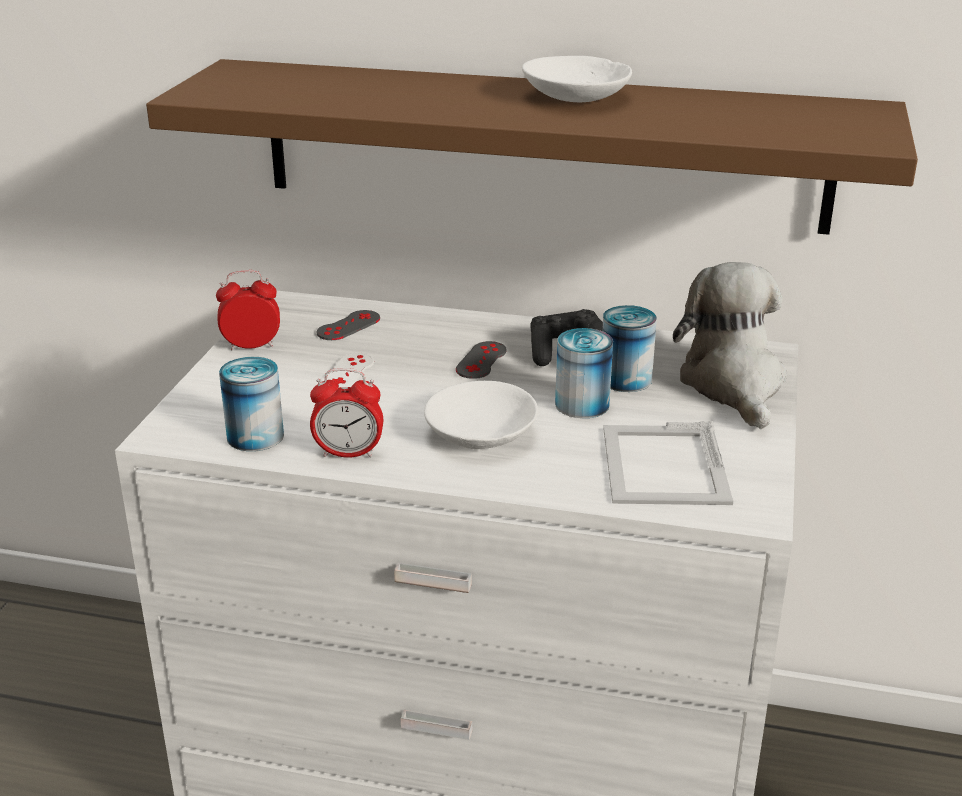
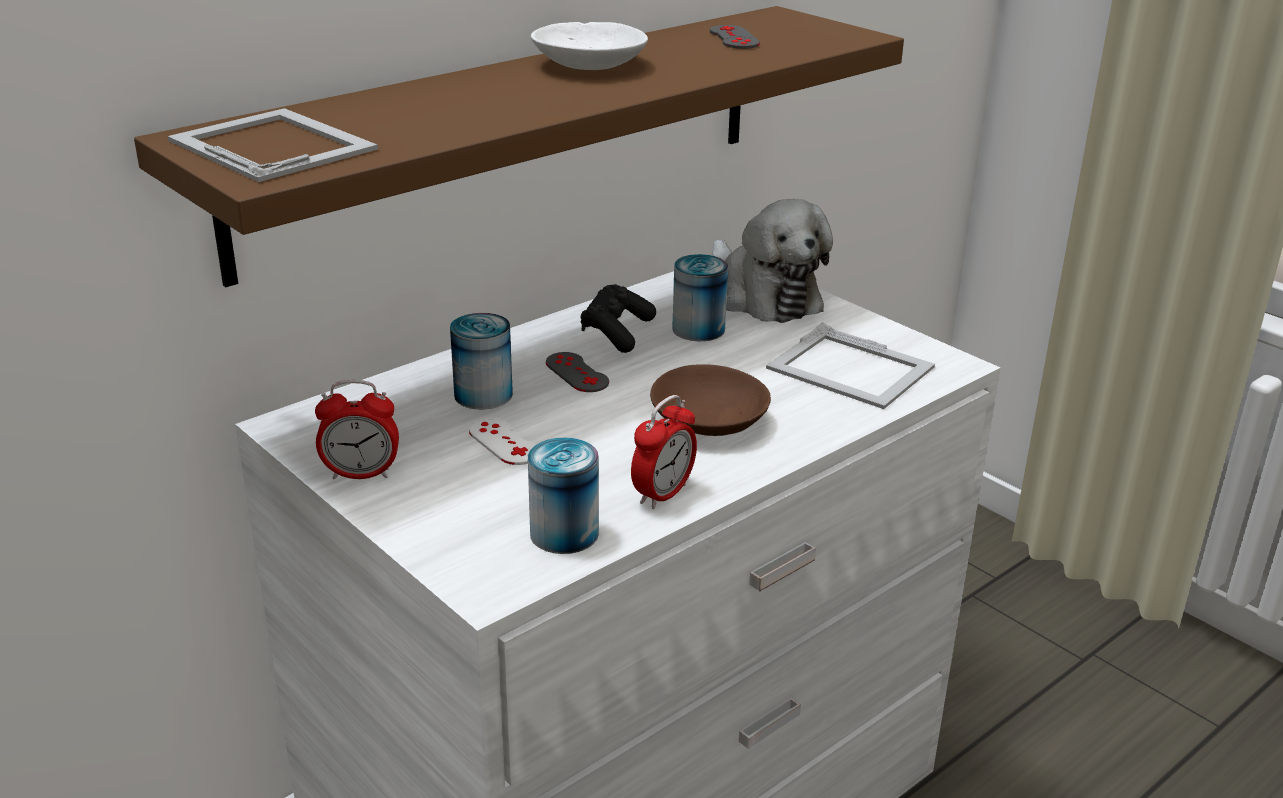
camera: 55 degrees left, 0 degrees up
alarm clock [216,270,280,350] -> alarm clock turned 120 degrees counterclockwise [315,380,399,479]
grey game controller [317,310,380,340] -> grey game controller moved to [710,25,760,49]
white bowl [424,381,538,449] -> brown bowl [650,364,771,436]
can [555,328,613,418] -> can moved to [450,313,513,409]
plush toy [673,262,787,430] -> plush toy turned 150 degrees counterclockwise [712,199,833,323]
none -> picture frame [168,108,378,182]

